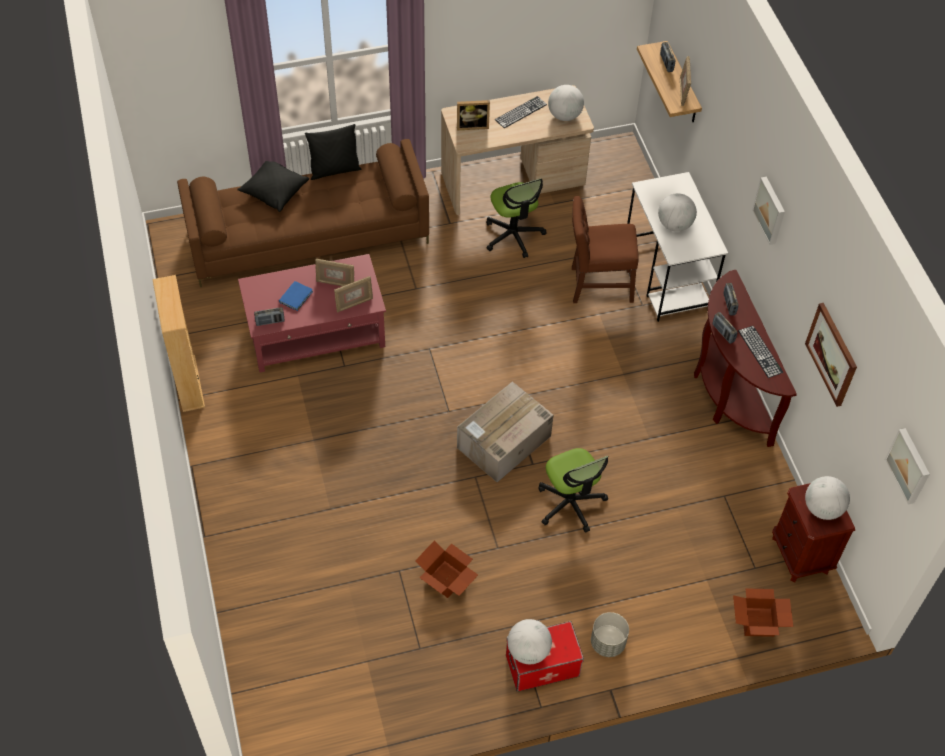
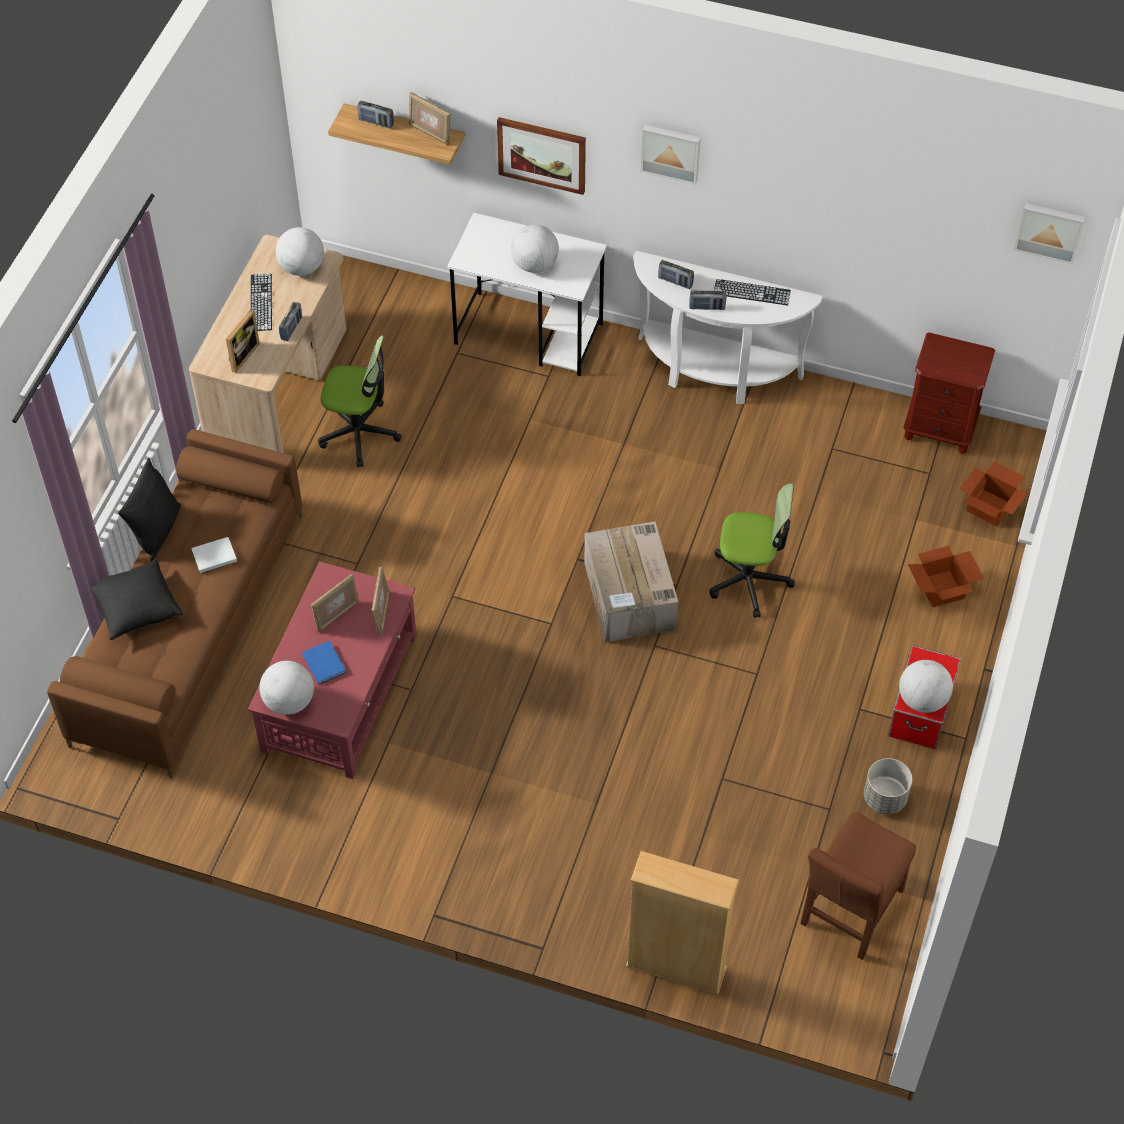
camera: 55 degrees left, 0 degrees up
beige bookcase [152,275,205,412] -> beige bookcase moved to [626,851,739,995]
radio [254,307,284,326] -> radio moved to [279,302,302,341]
cardboard box [415,540,478,598] -> cardboard box moved to [908,546,984,607]
brown chair [572,196,638,303] -> brown chair moved to [800,812,916,960]
grey planter [591,612,629,657] -> grey planter moved to [864,758,912,814]
brown console table [694,270,797,447] -> white console table [633,251,823,404]
picture [805,303,857,407] -> picture moved to [497,117,586,195]
globe [805,476,850,520] -> globe moved to [259,661,314,715]
none -> white book [191,537,237,573]

